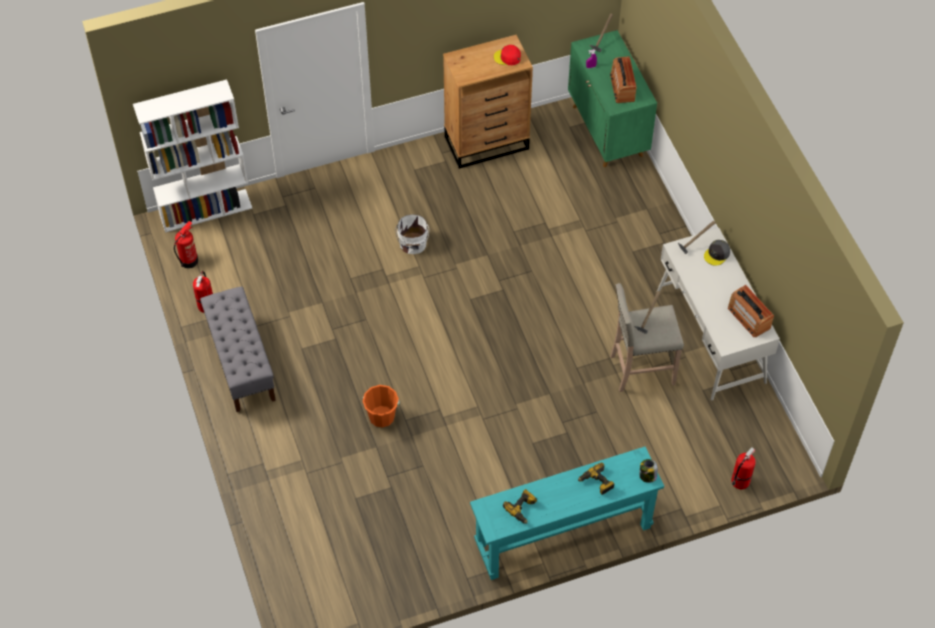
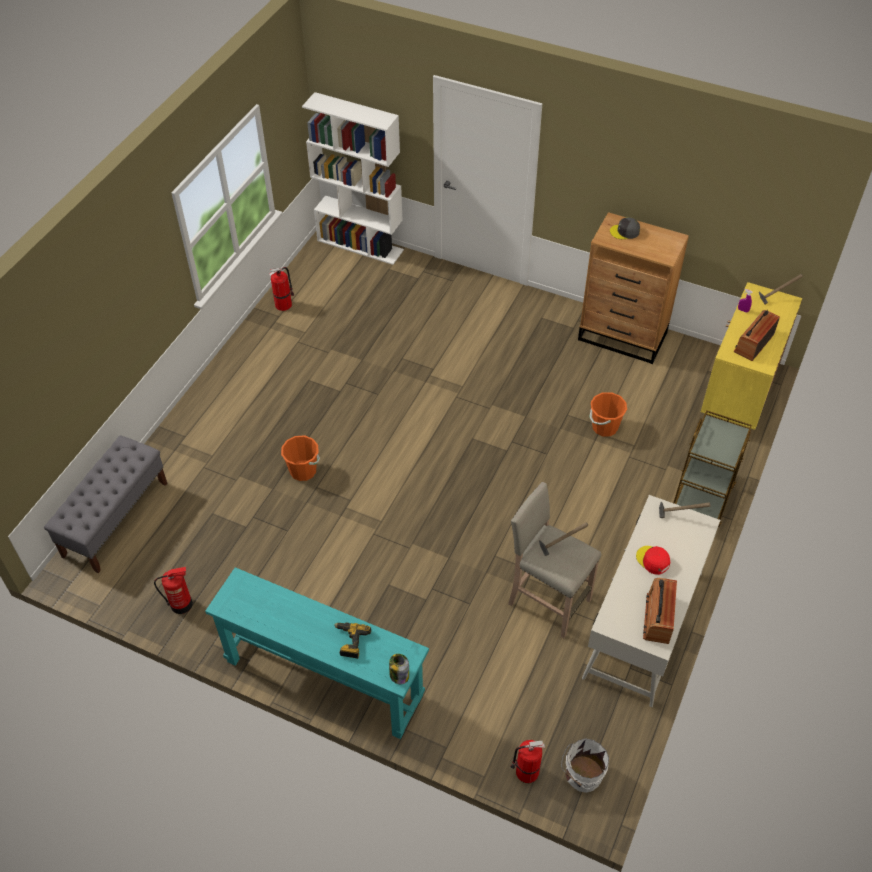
camera: 45 degrees right, 5 degrees down
fire extinguisher [174,221,198,268] -> fire extinguisher moved to [154,567,193,614]
grey bench [200,286,276,412] -> grey bench moved to [44,435,168,573]
white bucket [396,214,429,254] -> white bucket moved to [561,739,609,793]
red cap [494,45,521,65] -> red cap moved to [636,546,670,575]
power drill [503,489,537,524] -> none
green cabinet [568,30,657,167] -> yellow cabinet [701,282,802,434]
grey cap [704,240,730,266] -> grey cap moved to [610,217,640,239]
none -> orange bucket [589,392,627,436]
none -> brown cart [674,410,752,528]

